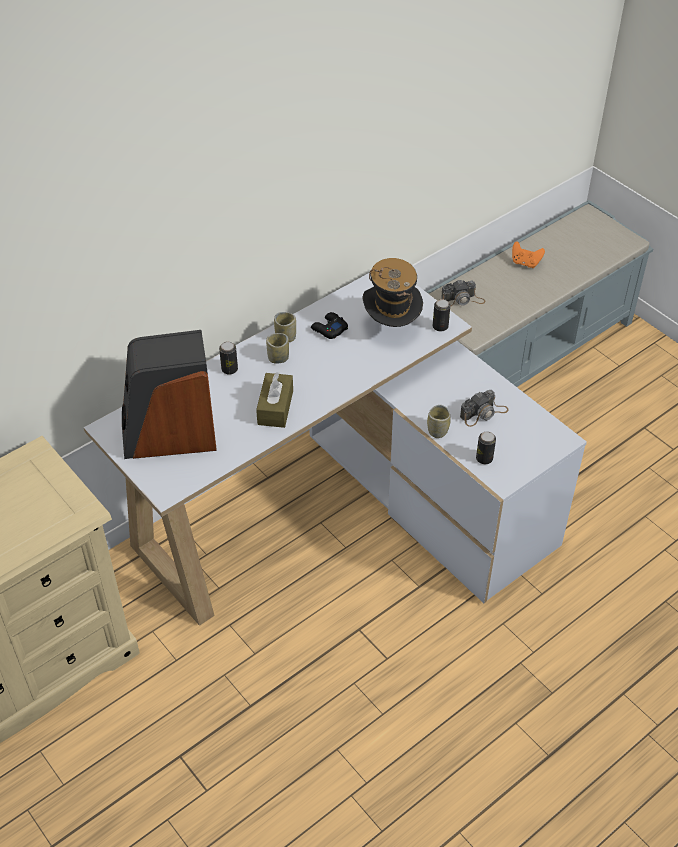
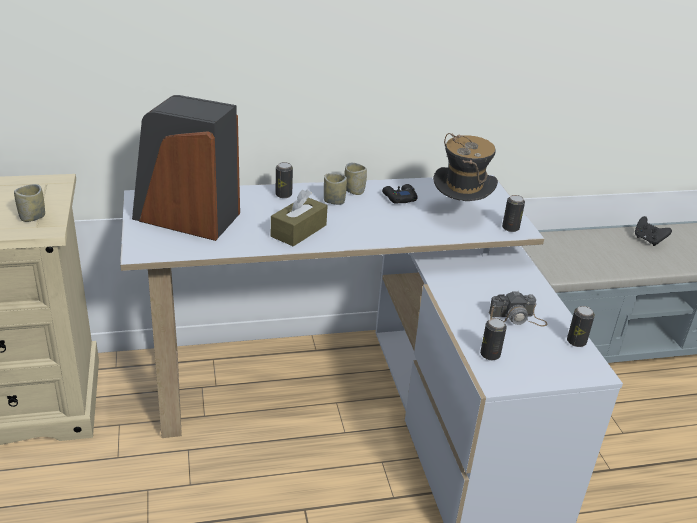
camera: 25 degrees right, 15 degrees down
cup [427,405,450,438] -> cup moved to [14,184,45,222]
camera [441,279,485,307] -> none
orange game controller [512,241,545,268] -> black game controller [635,216,672,246]
none -> can [567,306,595,347]

